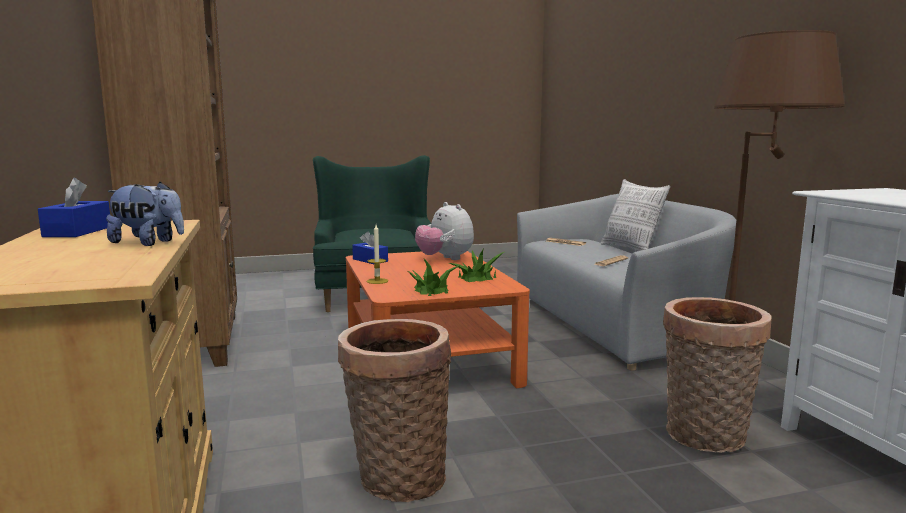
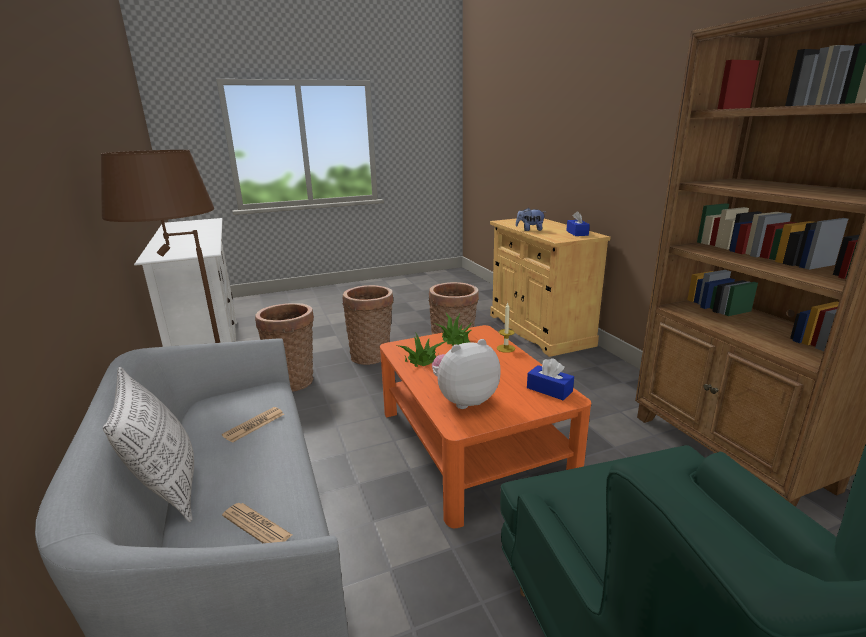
camera: 175 degrees right, 10 degrees up
plush toy [415,202,474,260] -> plush toy turned 75 degrees counterclockwise [432,339,501,409]
none -> basket [342,285,393,365]

